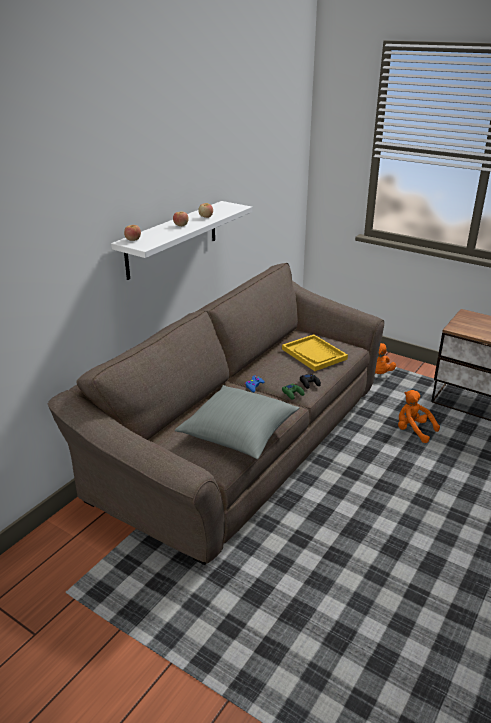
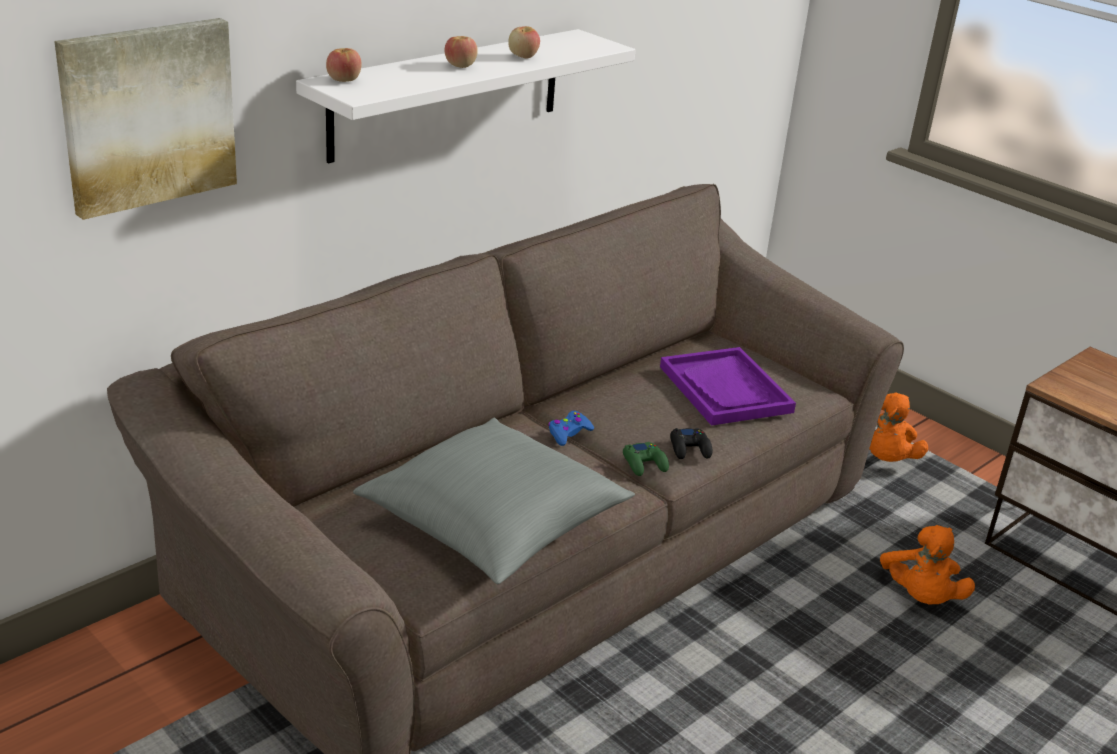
camera: 10 degrees right, 0 degrees up
yellow tray [282,334,348,371] -> purple tray [660,347,796,426]
orange plush toy [398,390,440,443] -> orange plush toy turned 135 degrees counterclockwise [880,525,975,604]
none -> picture [54,18,237,220]

